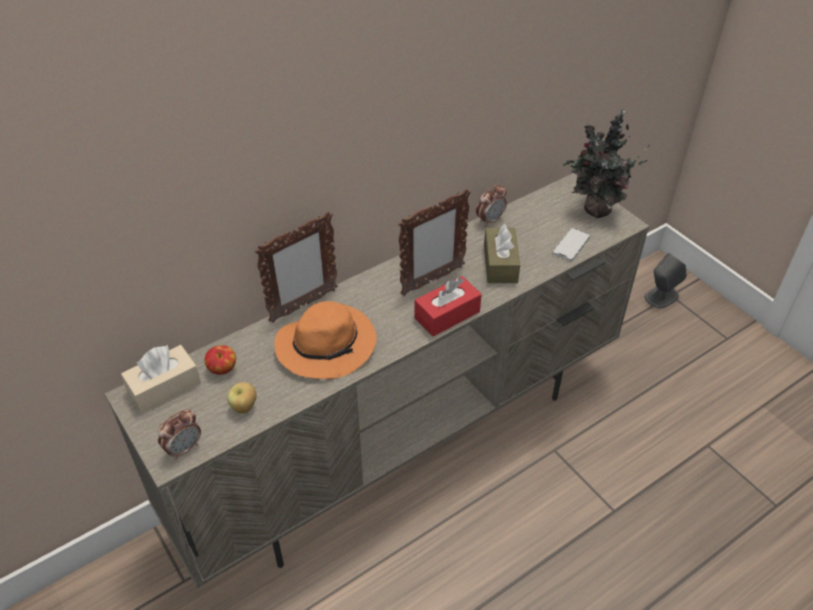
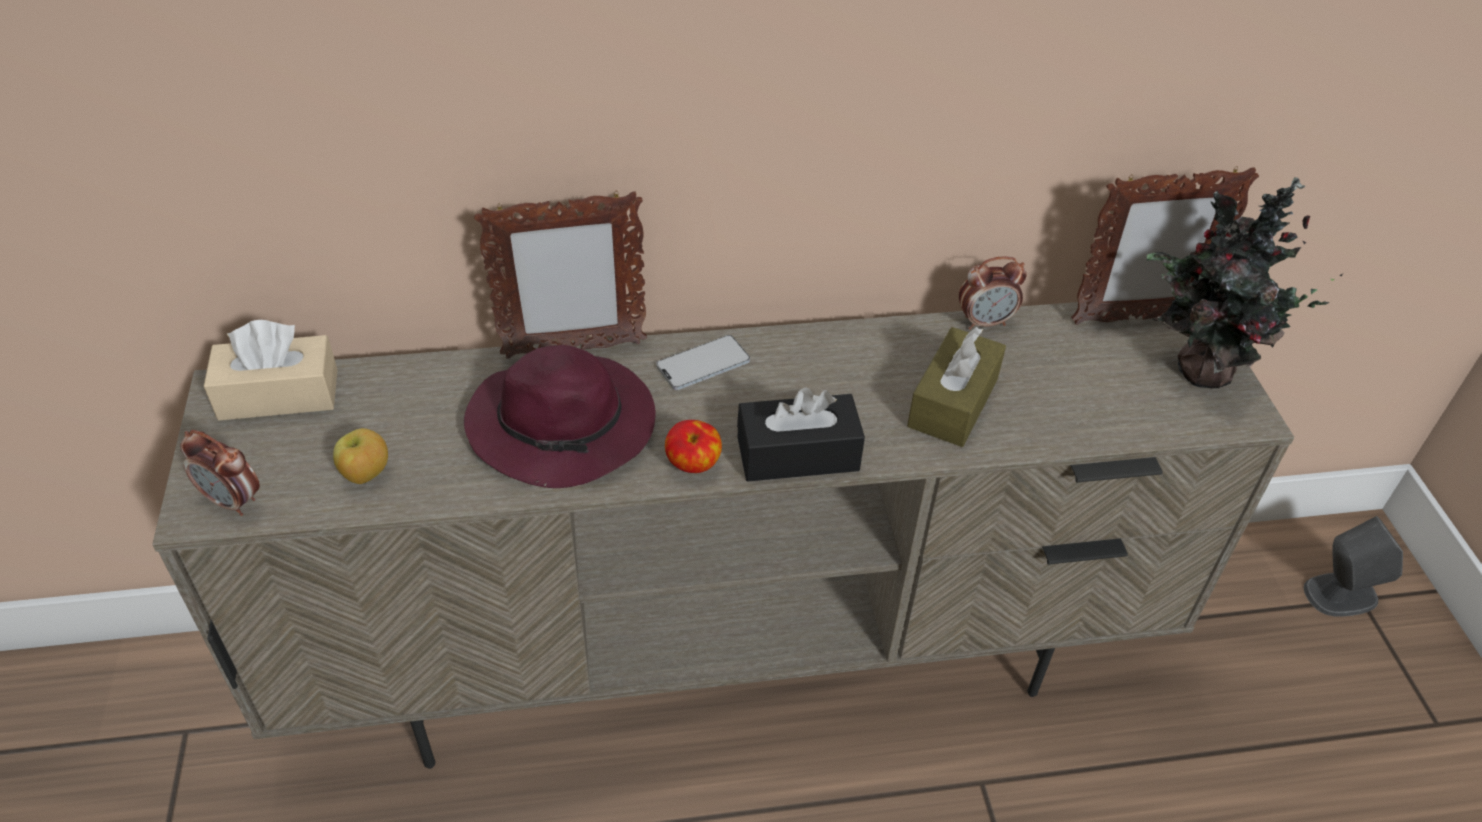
camera: 25 degrees right, 0 degrees up
alarm clock [158,409,201,460] -> alarm clock turned 45 degrees clockwise [180,430,260,516]
apple [205,345,236,375] -> apple moved to [665,420,722,473]
orange hat [274,301,377,379] -> purple hat [464,345,655,488]
picture frame [398,189,470,296] -> picture frame moved to [1071,166,1259,325]
red tissue box [414,276,482,337] -> black tissue box [737,387,865,481]
phone [553,228,590,261] -> phone moved to [656,335,750,390]

